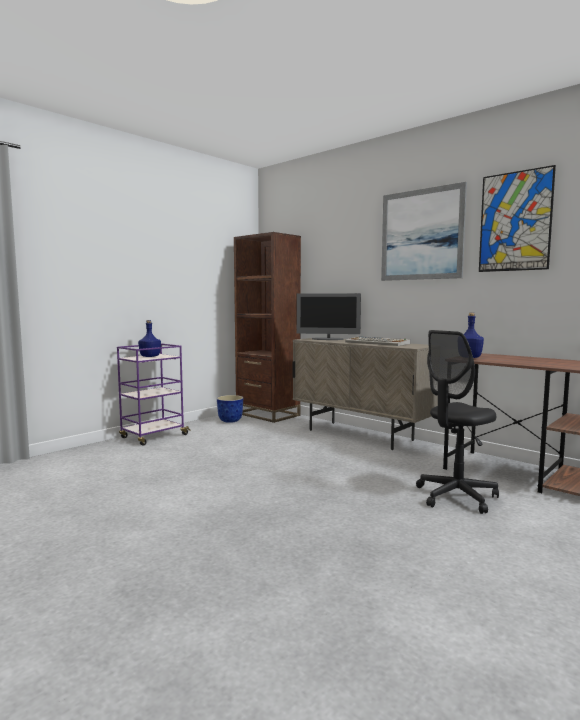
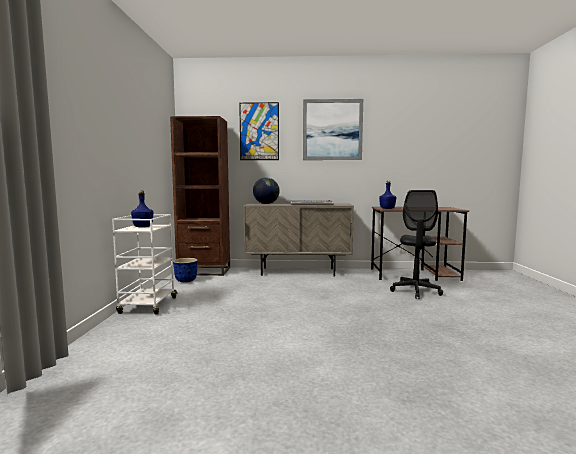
camera: 40 degrees left, 0 degrees up
purple cart [117,343,191,446] -> white cart [112,214,177,314]
monitor [296,293,361,340] -> globe [253,178,280,204]
picture [479,165,556,272] -> picture moved to [239,102,279,160]

